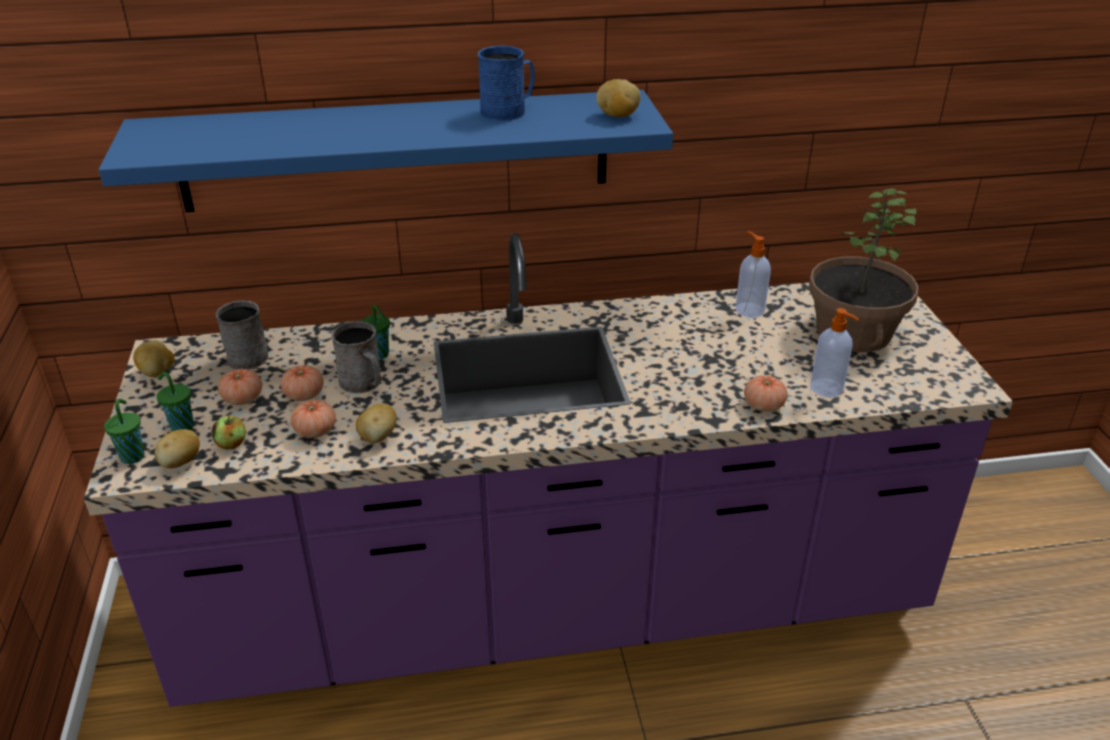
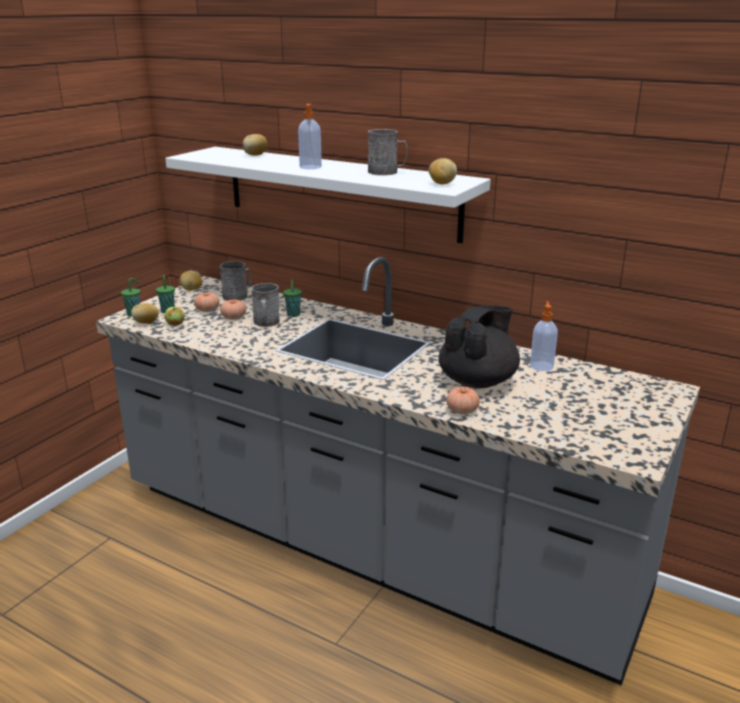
camera: 40 degrees right, 10 degrees down
purple counter [84,233,1013,707] -> grey counter [96,257,700,685]
blue shelf [99,90,673,212] -> white shelf [165,147,491,243]
tomato [291,400,336,438] -> none
potato [356,403,397,443] -> potato moved to [242,134,267,155]
blue mug [478,46,535,121] -> grey mug [368,129,408,175]
potted plant [809,188,918,352] -> none
soap dispenser [810,308,859,397] -> soap dispenser moved to [298,104,322,169]
none -> black teapot [438,305,520,388]

